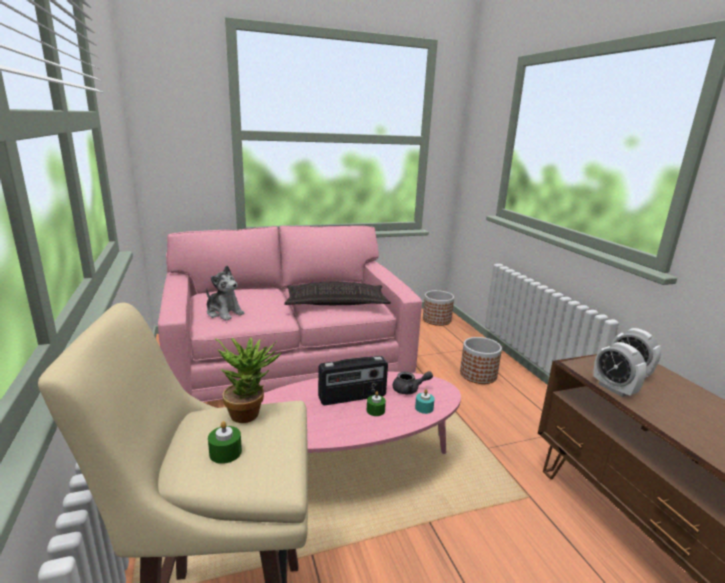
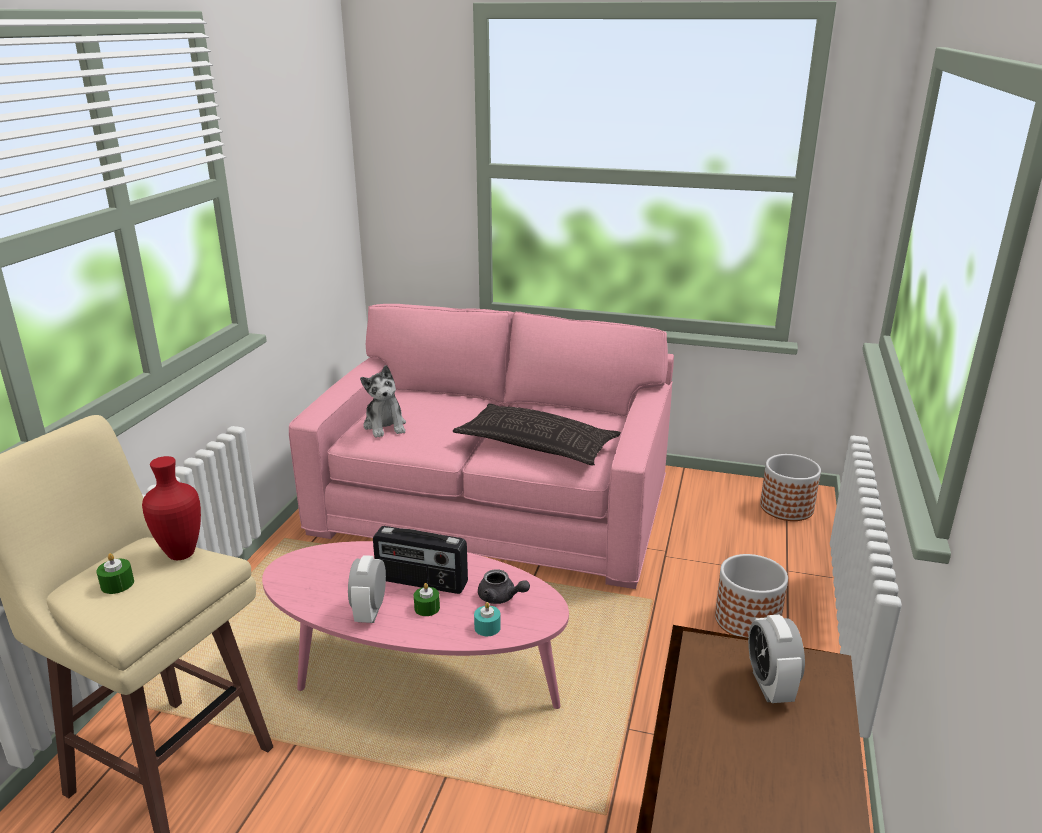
camera: 35 degrees right, 5 degrees up
potted plant [215,338,282,423] -> red vase [142,456,201,560]
alarm clock [593,342,647,397] -> alarm clock moved to [348,555,386,623]

